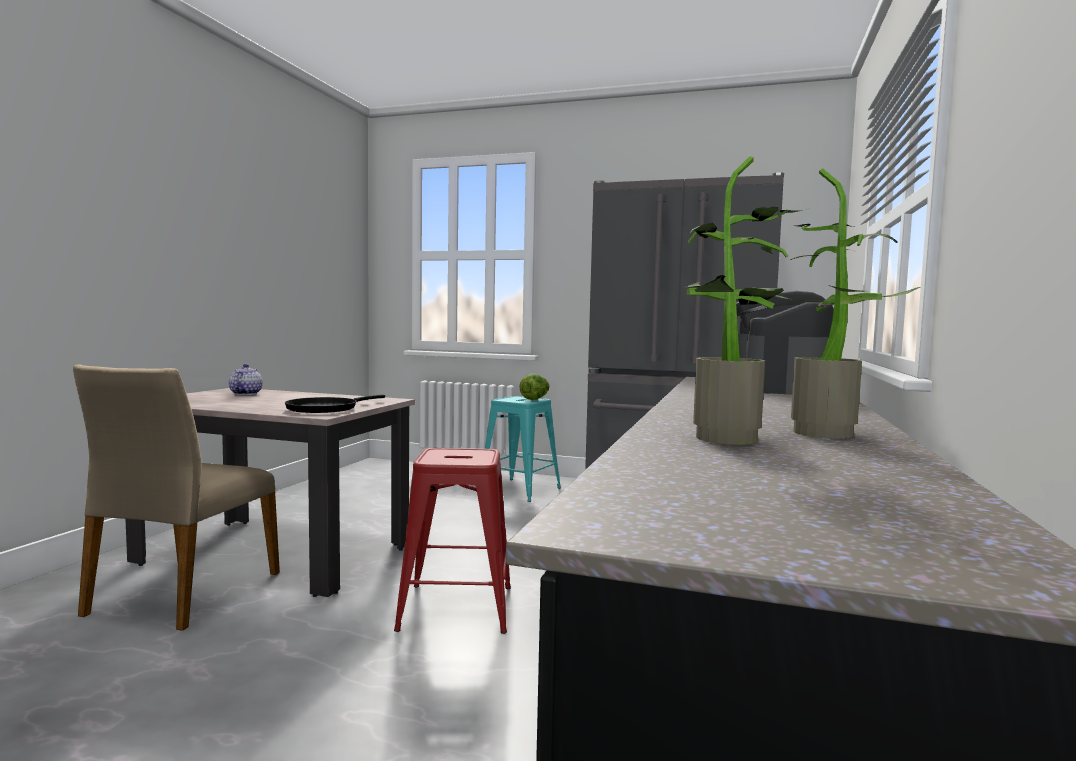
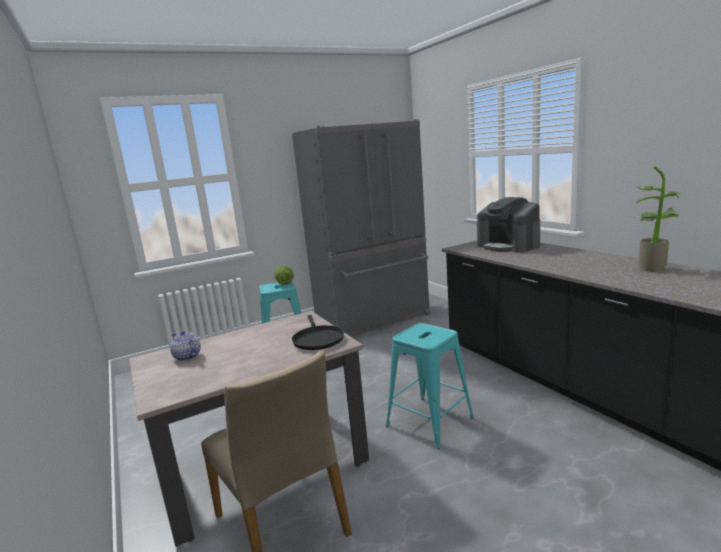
camera: 45 degrees left, 10 degrees up
red stool [394,448,511,634] -> turquoise stool [386,323,474,449]
potted plant [685,156,809,445] -> none

